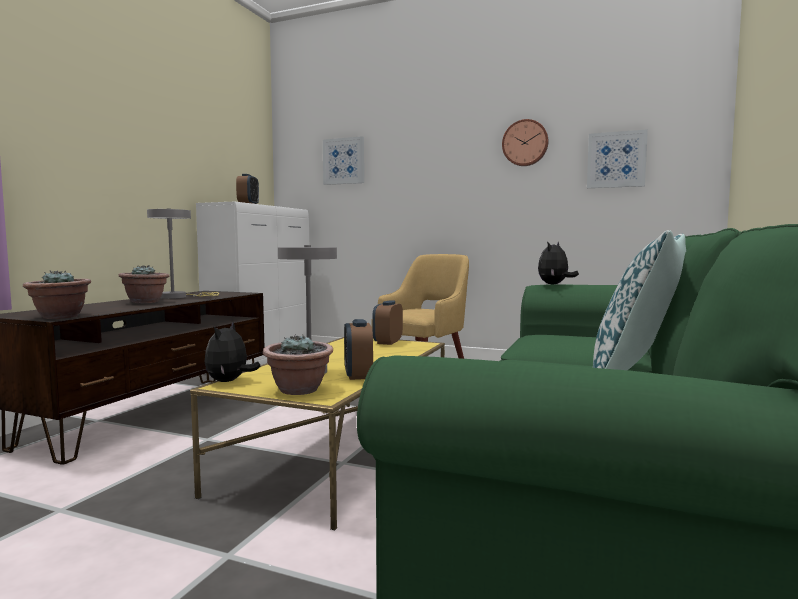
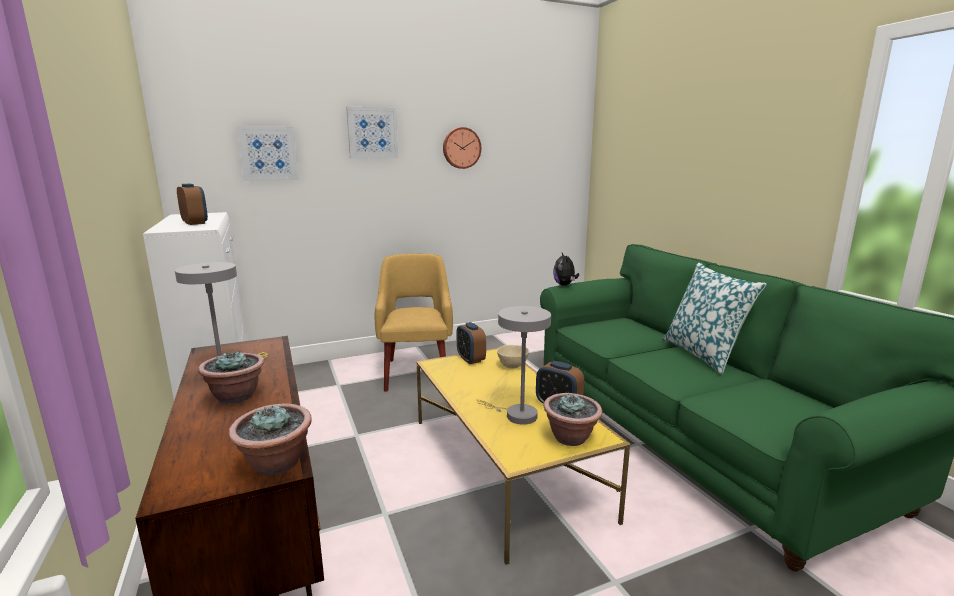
camera: 45 degrees left, 10 degrees up
plush toy [205,322,261,382] -> none
picture [587,129,648,188] -> picture moved to [346,107,398,158]
none -> beige bowl [497,345,529,369]

